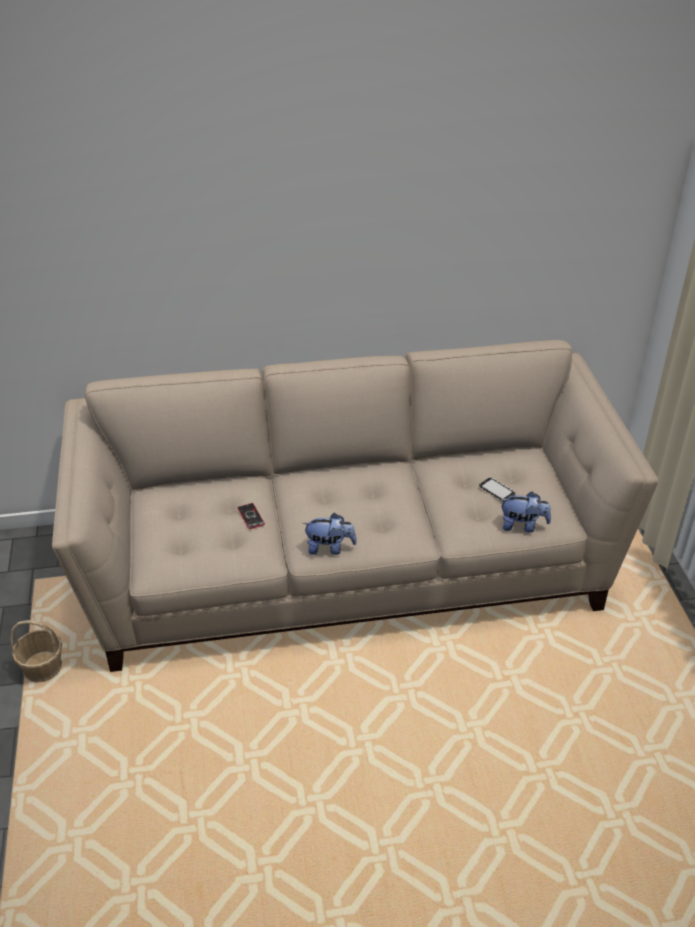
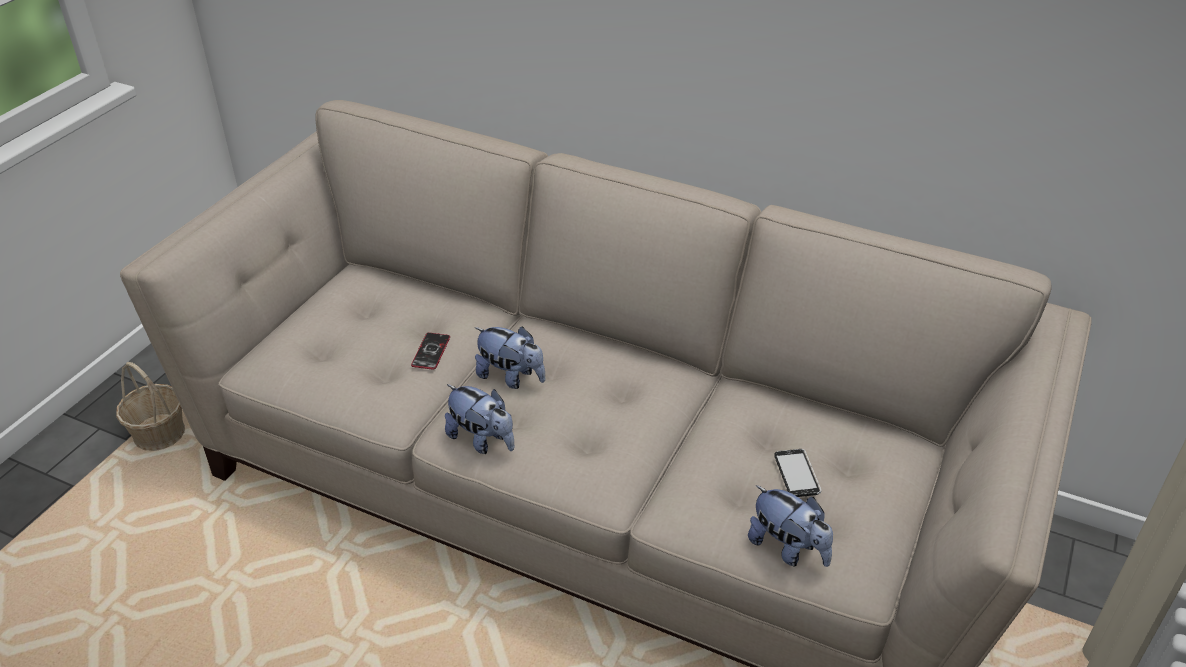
camera: 35 degrees right, 0 degrees up
none -> plush toy [474,326,545,389]

